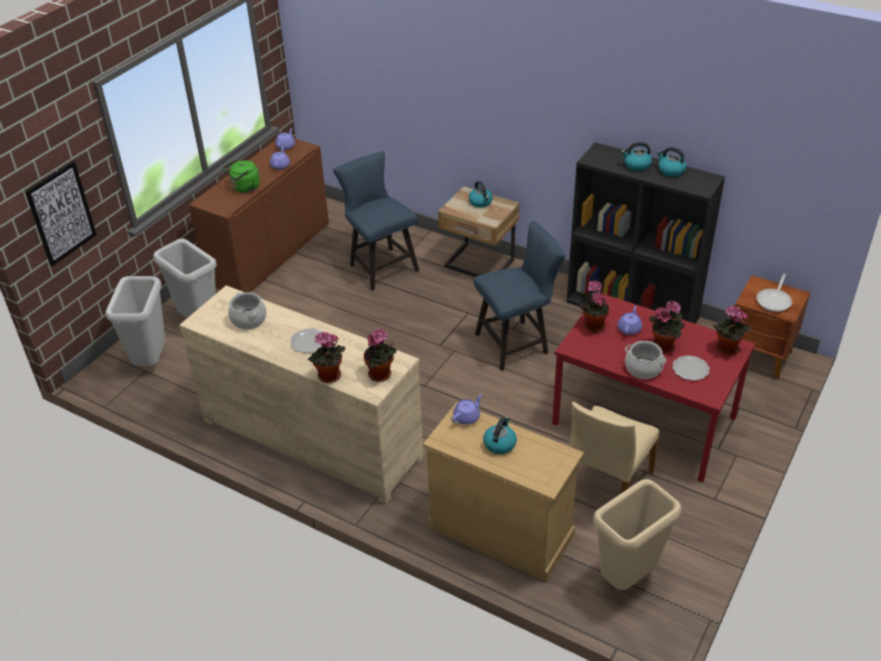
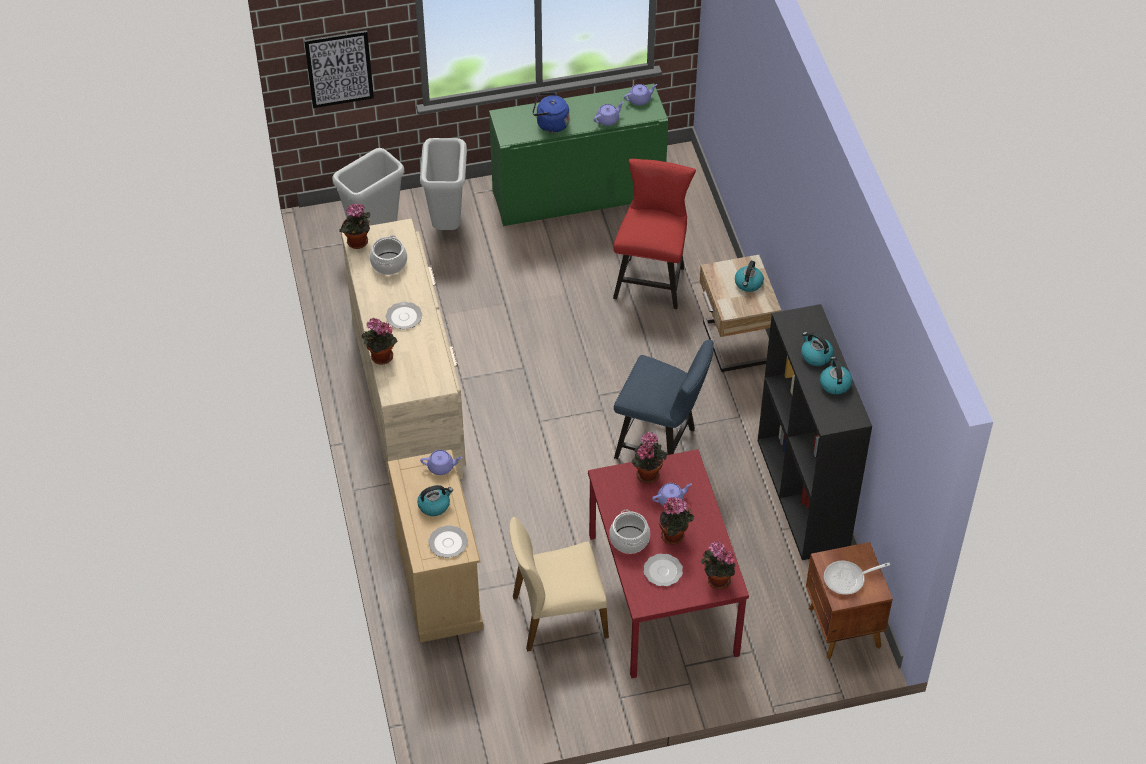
camera: 45 degrees right, 10 degrees up
brown cabinet [189,138,329,292] -> green cabinet [489,84,668,226]
green kettle [223,160,260,193] -> blue kettle [533,93,569,133]
blue chair [333,151,419,291] -> red chair [613,159,696,309]
potted plant [364,328,397,382] -> potted plant moved to [339,204,370,249]
beige trash can [593,479,682,590] -> none
none -> plate [428,525,468,558]

